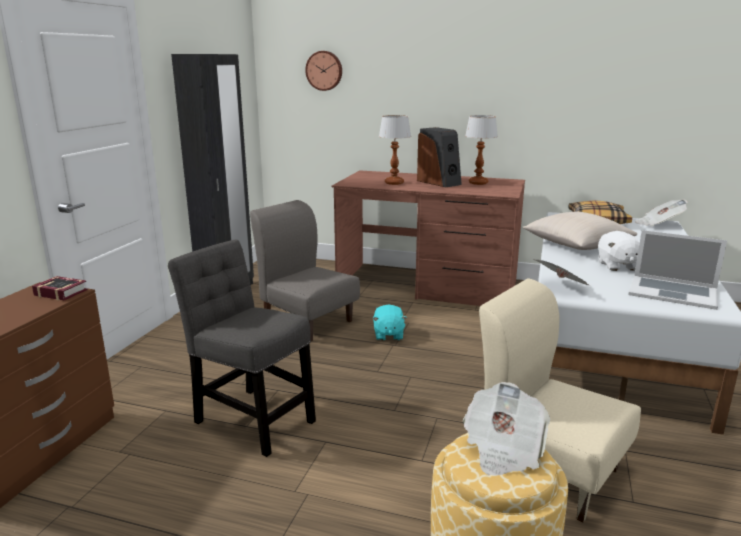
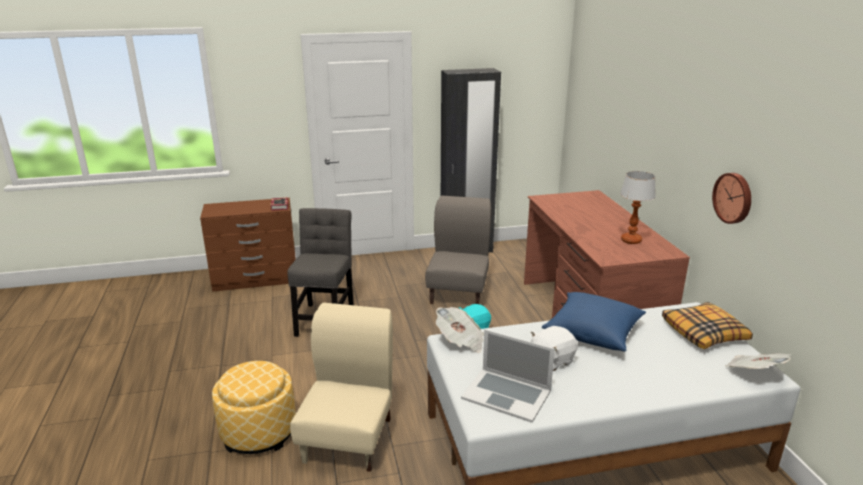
camera: 60 degrees right, 5 degrees up
wall clock [305,51,342,91] -> wall clock moved to [712,173,751,224]
table lamp [379,115,411,185] -> none
speaker [417,127,462,187] -> none
newspaper [463,382,550,476] -> none
beige pillow [522,212,637,250] -> blue pillow [542,292,646,351]
laptop [628,230,727,310] -> laptop turned 60 degrees counterclockwise [461,330,555,423]

